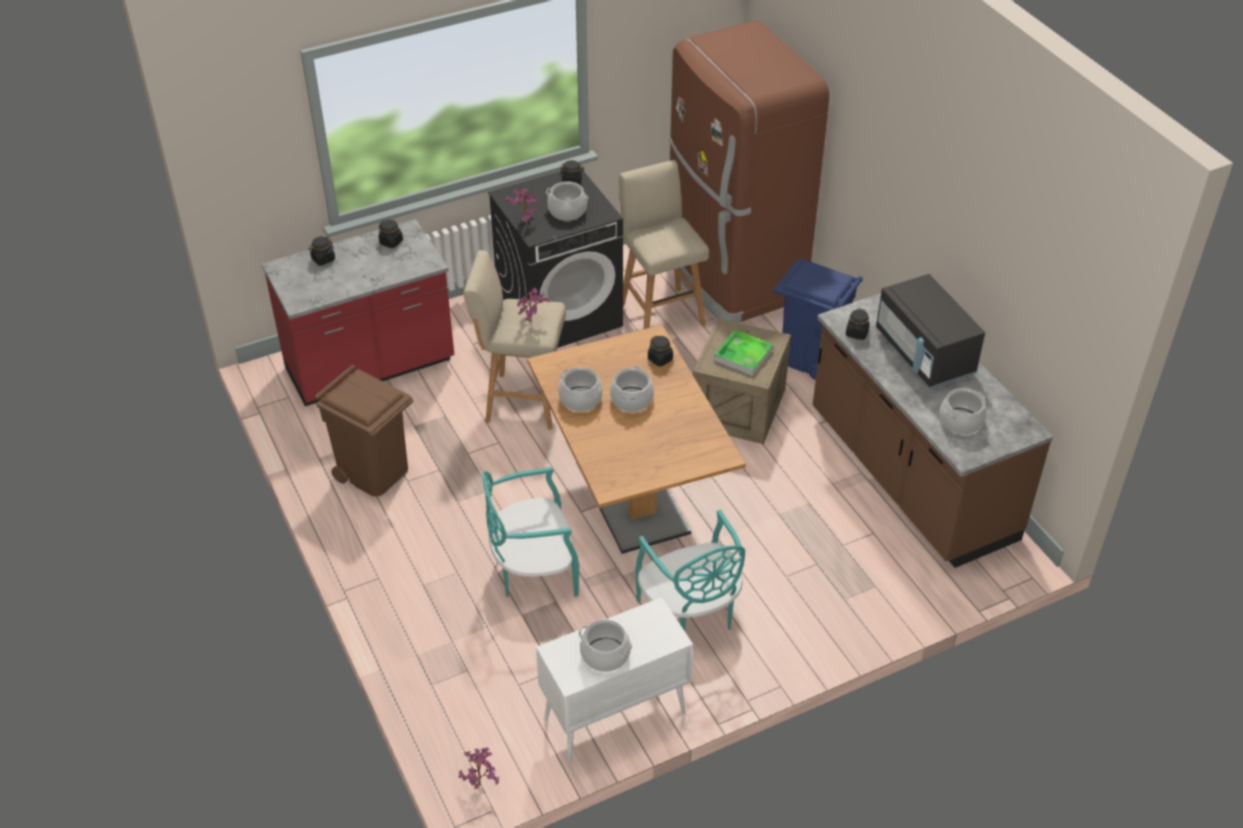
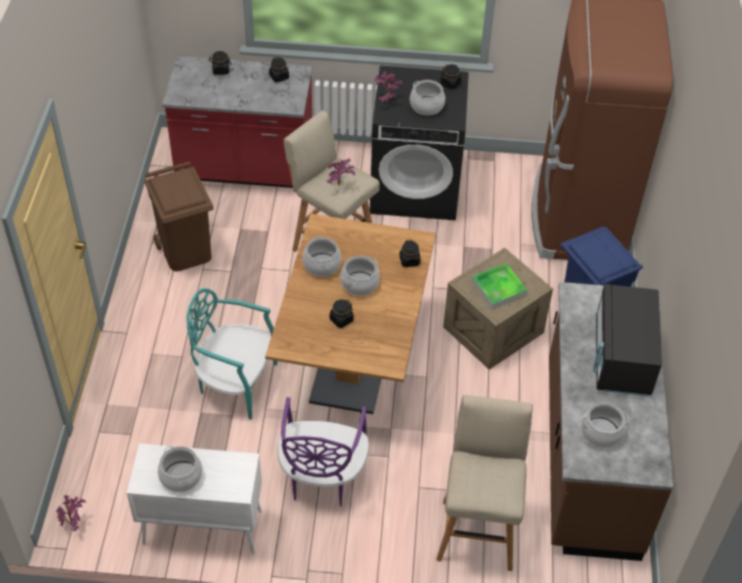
camera: 30 degrees right, 5 degrees up
beige stool [619,160,709,329] -> beige stool moved to [436,395,533,571]
turquoise chair [635,510,745,631] -> purple chair [277,397,369,506]
black jar [846,308,870,340] -> black jar moved to [330,299,353,328]

